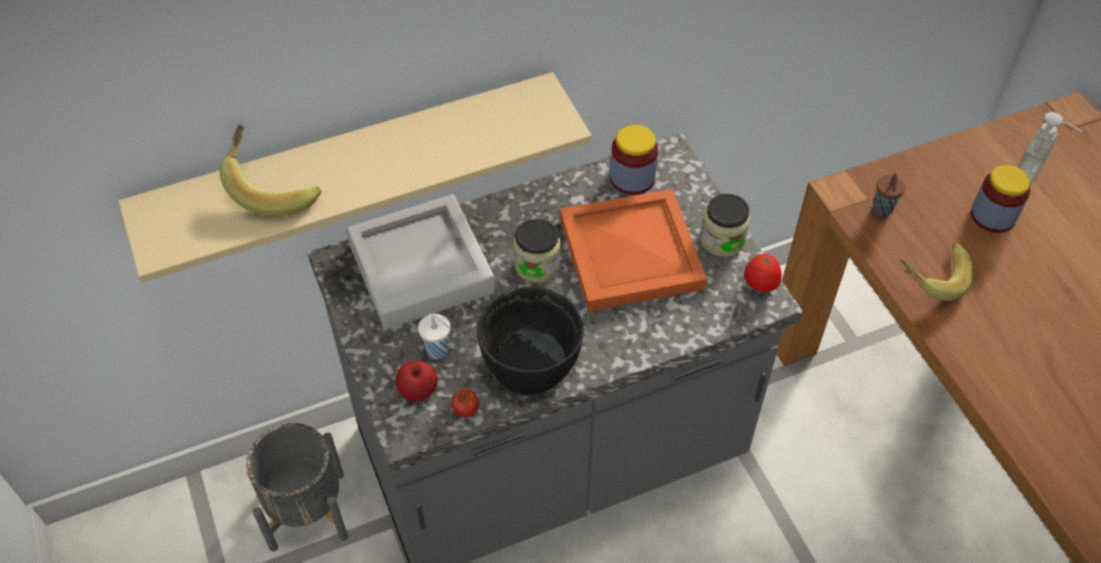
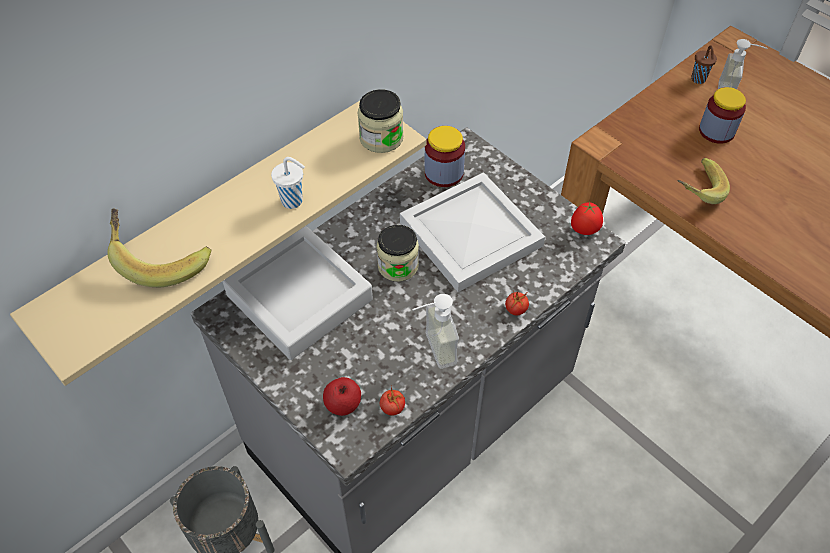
camera: 20 degrees left, 0 degrees up
white cup [418,314,451,359] -> white cup moved to [271,157,305,209]
black bowl [477,287,584,395] -> soap dispenser [412,294,459,369]
orange tray [560,189,707,312] -> white tray [400,172,545,292]
jar [700,194,750,257] -> jar moved to [358,89,403,153]
brown cup [873,173,906,216] -> brown cup moved to [691,45,717,84]
none -> tomato [505,292,529,315]

